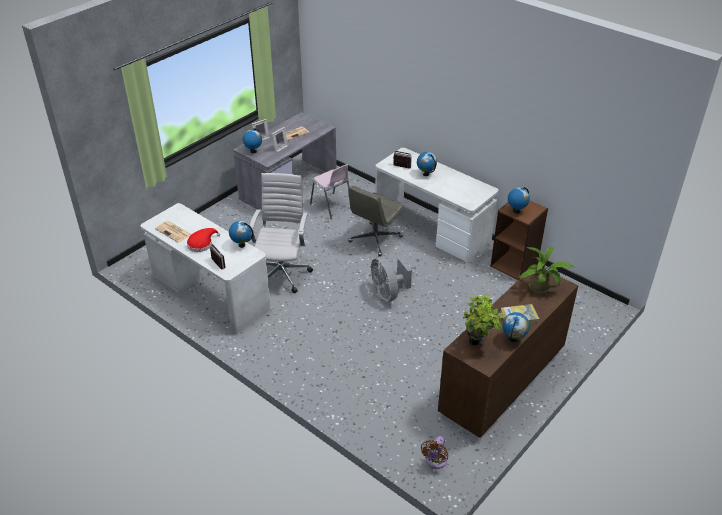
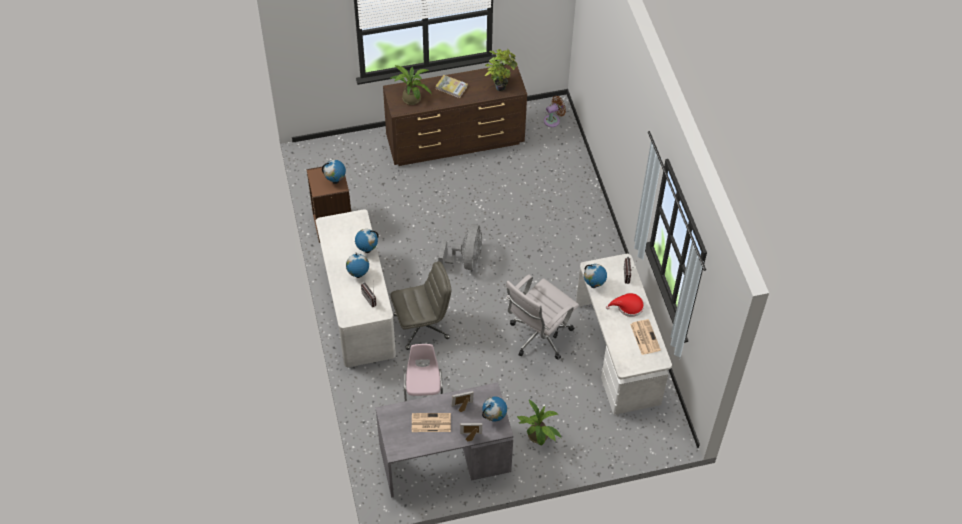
camera: 145 degrees left, 15 degrees up
globe [502,312,530,343] -> globe moved to [355,229,378,253]
none -> potted plant [517,399,562,445]

